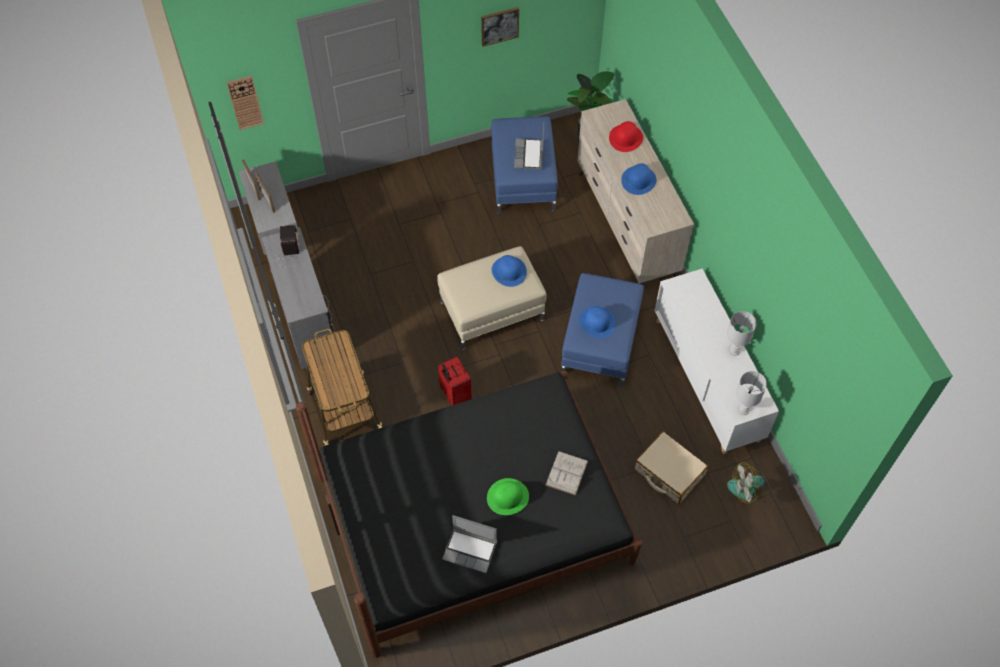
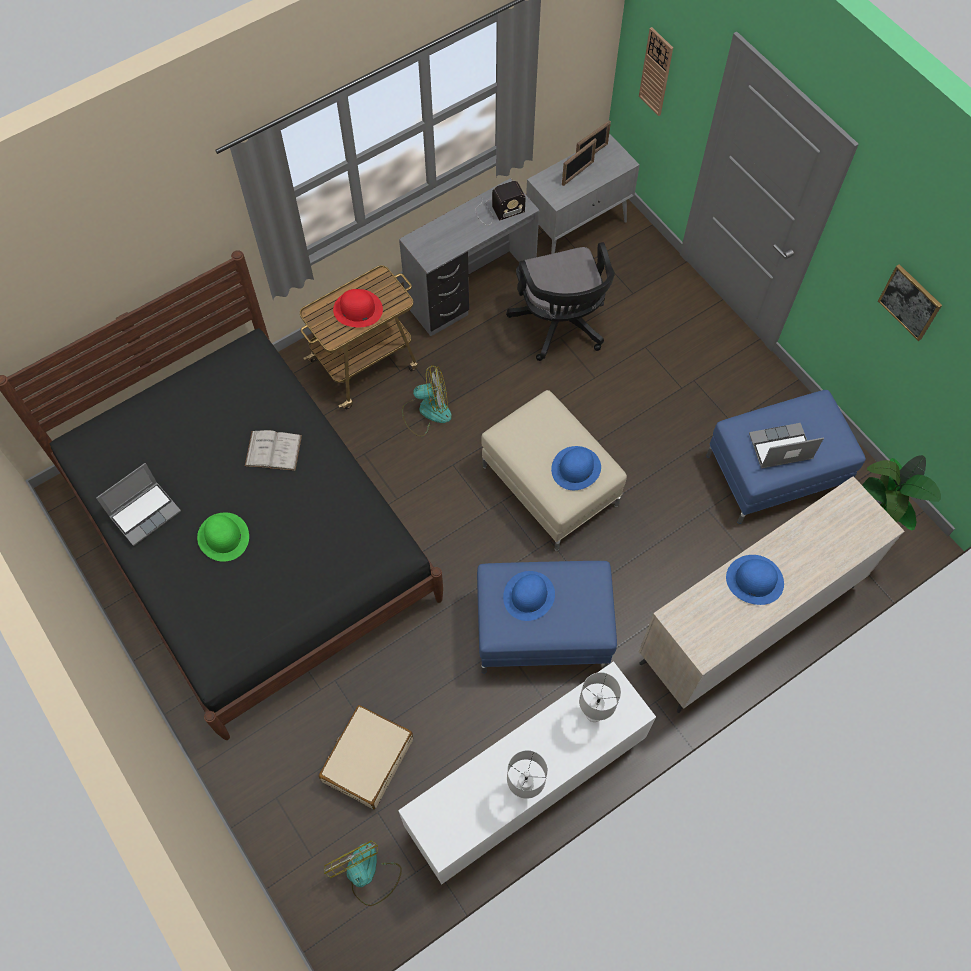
camera: 75 degrees right, 5 degrees up
red suitcase [438,357,472,406] -> none
laptop [442,515,497,573] -> laptop turned 135 degrees counterclockwise [96,463,181,546]
white book [545,451,588,496] -> white book moved to [245,430,302,471]
red hat [609,121,643,152] -> red hat moved to [333,289,383,327]
white table lamp [736,371,767,415] -> white table lamp moved to [579,672,621,722]
none -> fan [402,365,452,437]
none -> black office chair [506,242,615,361]

